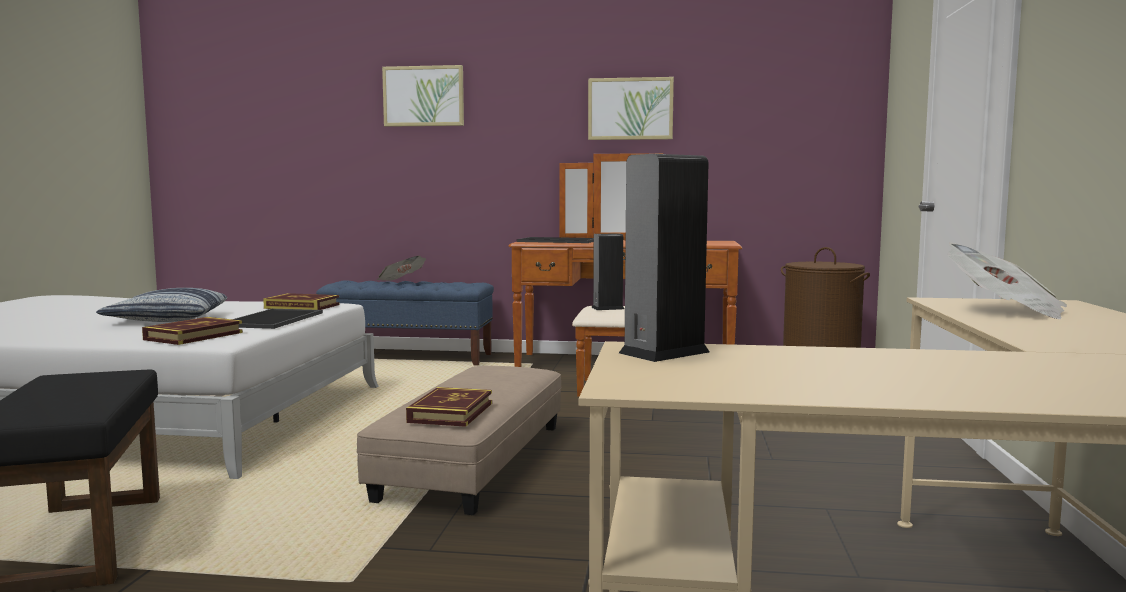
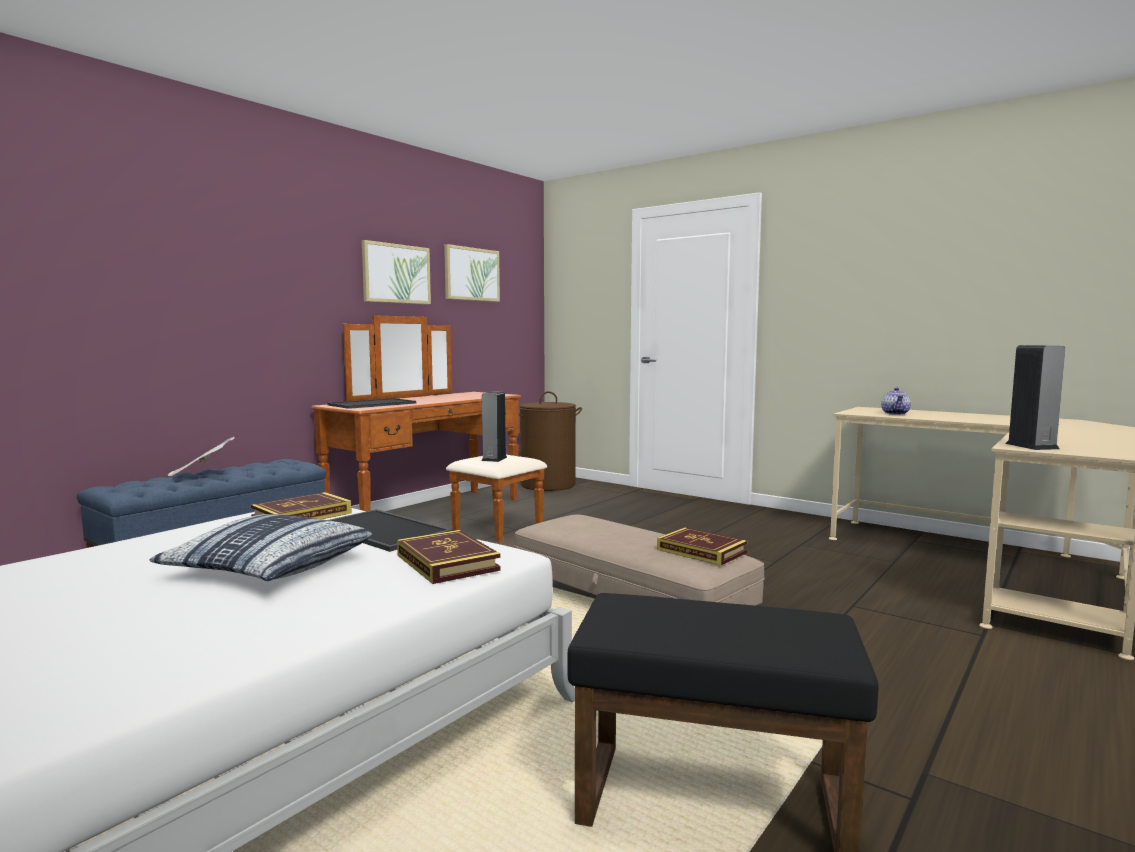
camera: 60 degrees left, 0 degrees up
picture [382,65,464,127] -> picture moved to [444,244,500,302]
newspaper [947,243,1067,319] -> teapot [881,387,911,415]

